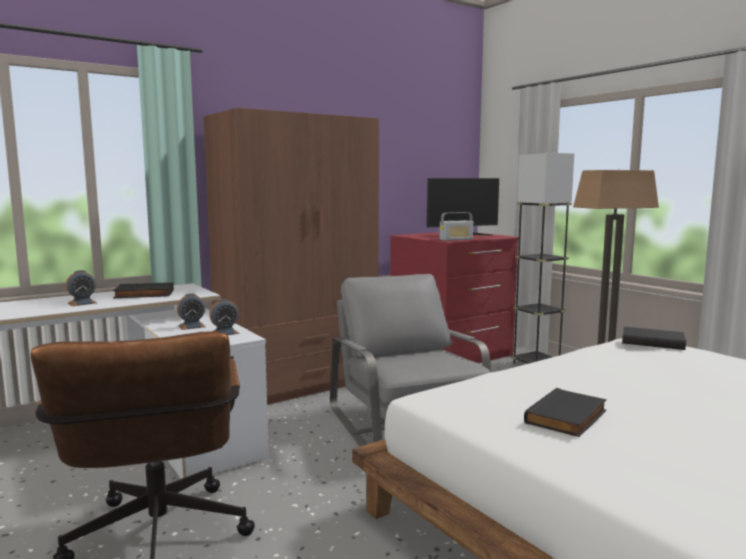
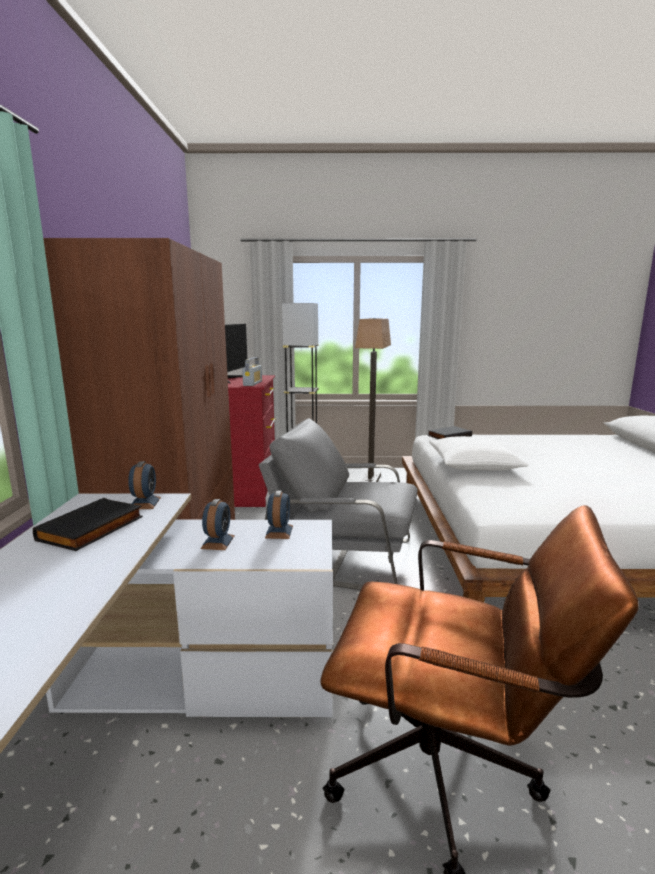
camera: 55 degrees left, 5 degrees up
alarm clock [66,270,97,306] -> alarm clock moved to [128,461,161,509]
black book [524,388,607,437] -> none
none -> white pillow [429,436,529,471]

